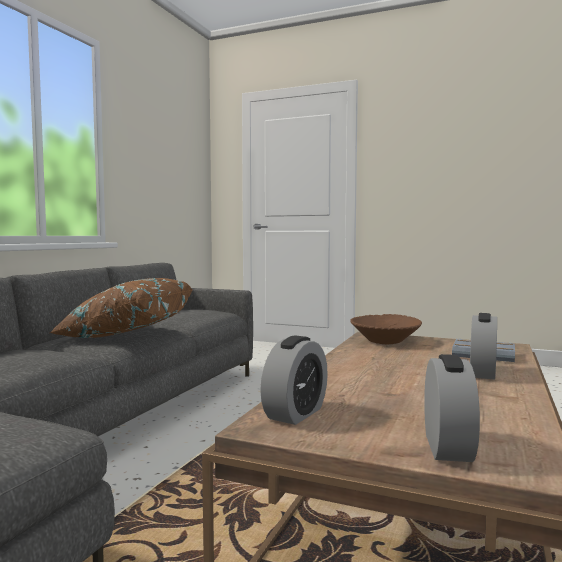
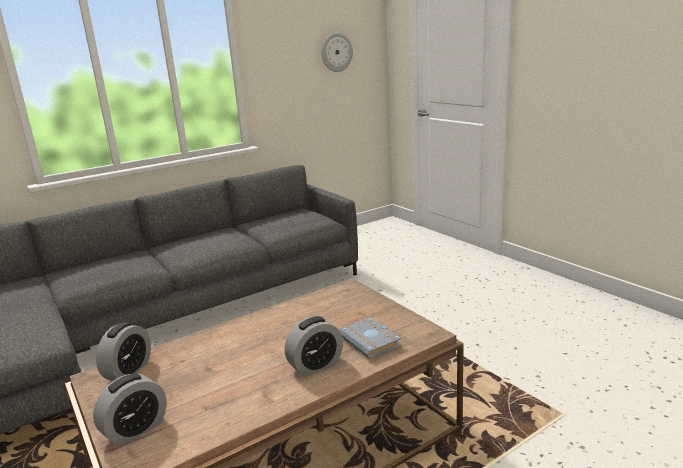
camera: 35 degrees right, 15 degrees up
brown pillow [50,278,192,338] -> none
alarm clock [260,335,328,425] -> alarm clock turned 45 degrees counterclockwise [96,322,151,381]
brown bowl [350,314,422,344] -> none
none -> wall clock [322,32,353,72]

